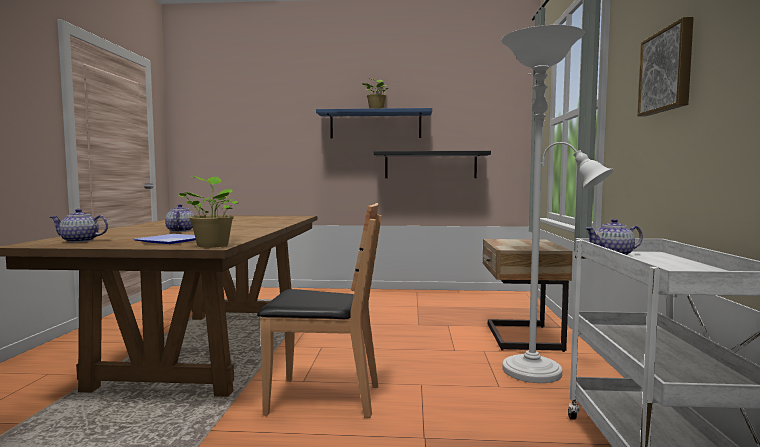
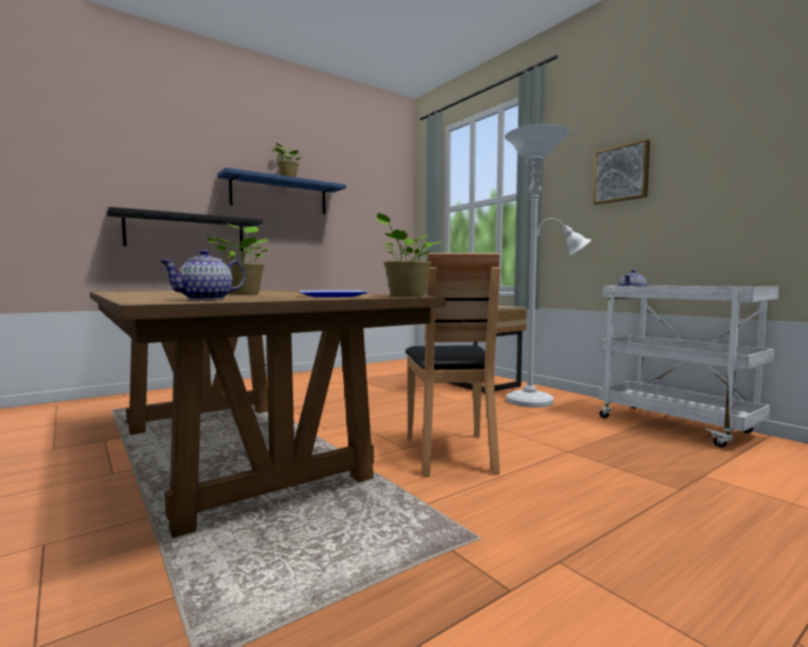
camera: 40 degrees left, 0 degrees up
teapot [165,204,195,232] -> potted plant [207,223,269,295]
brown chair [257,203,382,418] -> brown chair turned 120 degrees clockwise [405,253,500,476]
black shelf [374,151,491,178] -> black shelf moved to [107,207,263,251]

